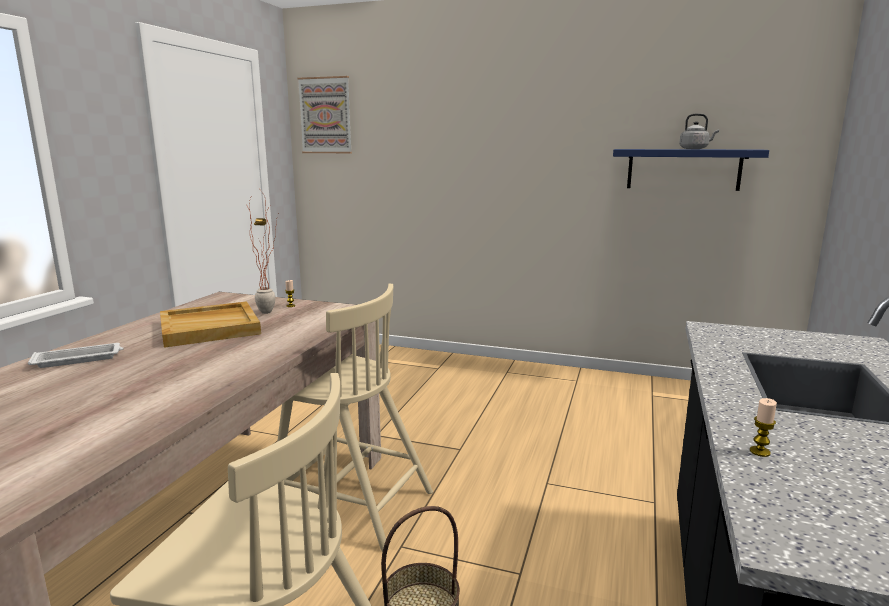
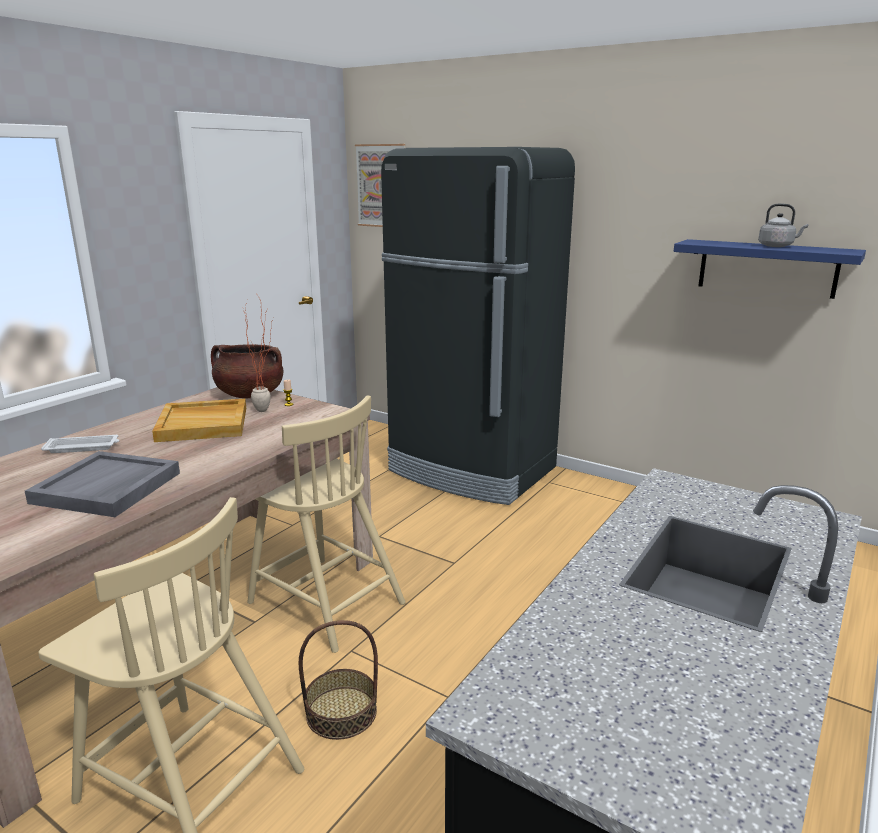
camera: 15 degrees right, 5 degrees up
candle [750,398,777,457] -> none
none -> grey tray [25,451,180,517]
none -> brown cooking pot [211,344,283,398]
none -> black fridge [381,147,575,505]

